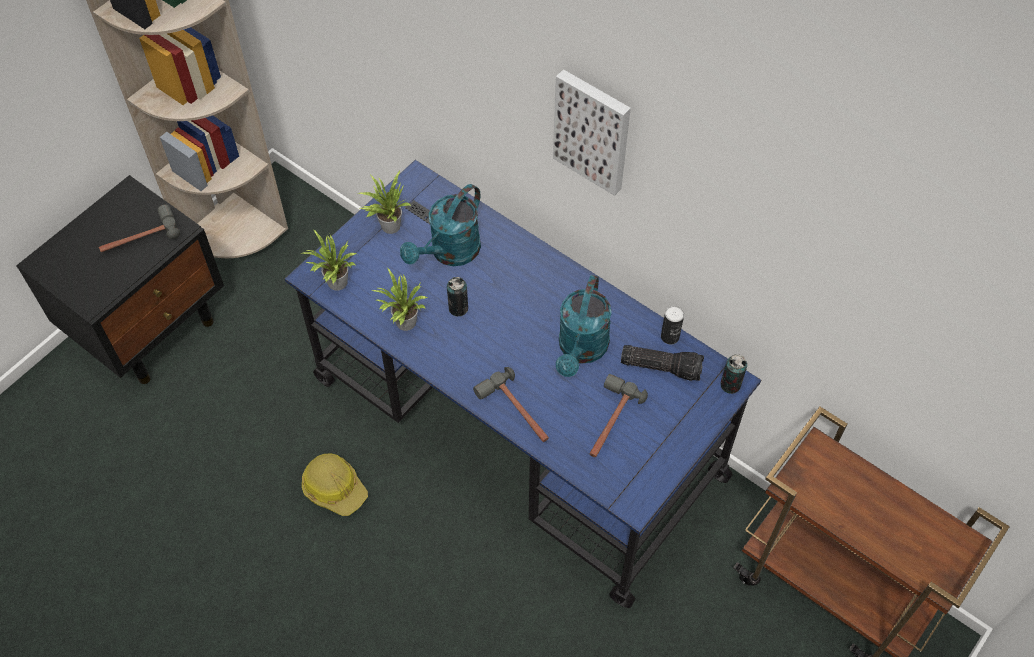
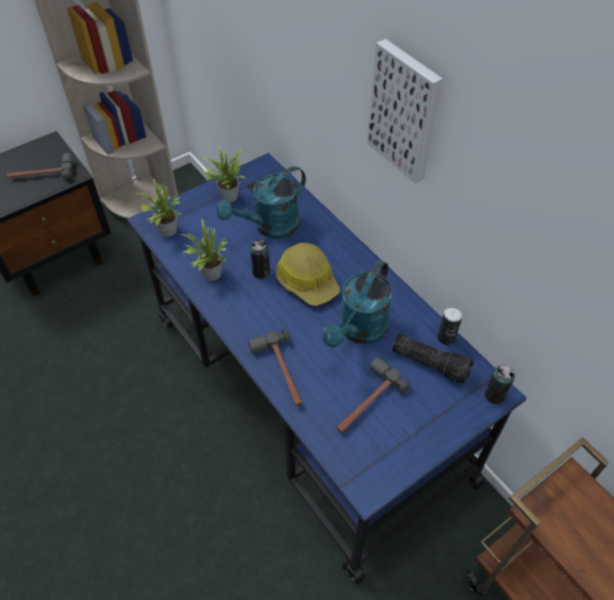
camera: 15 degrees right, 5 degrees down
hard hat [302,453,368,516] -> hard hat moved to [276,243,340,306]

